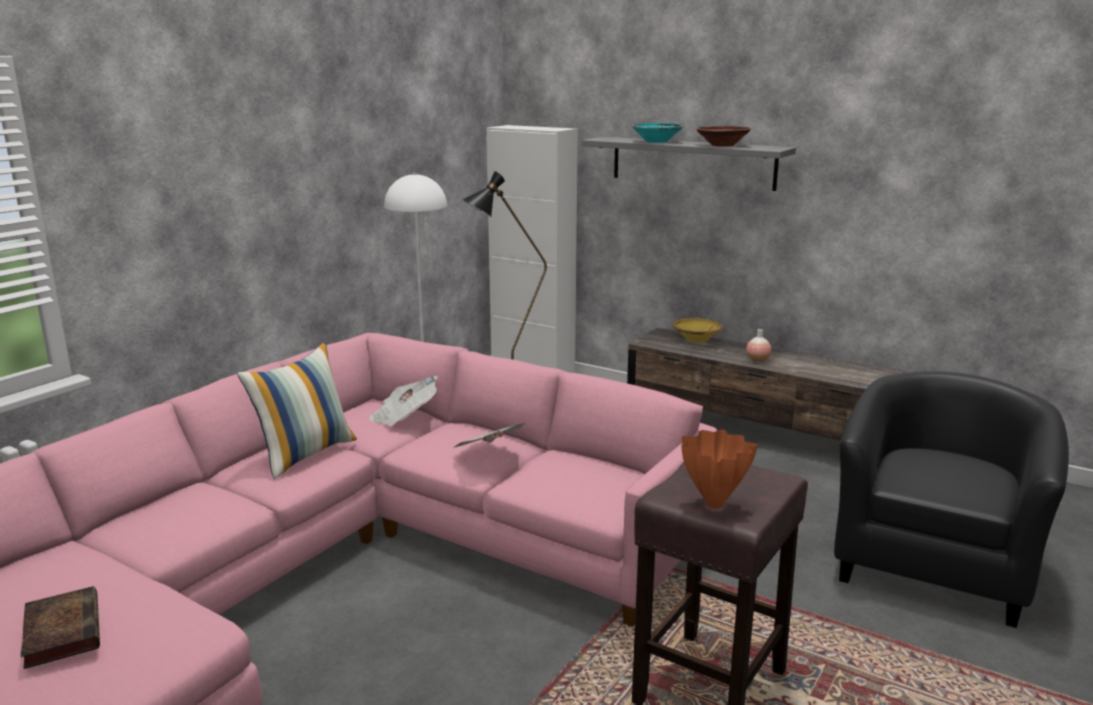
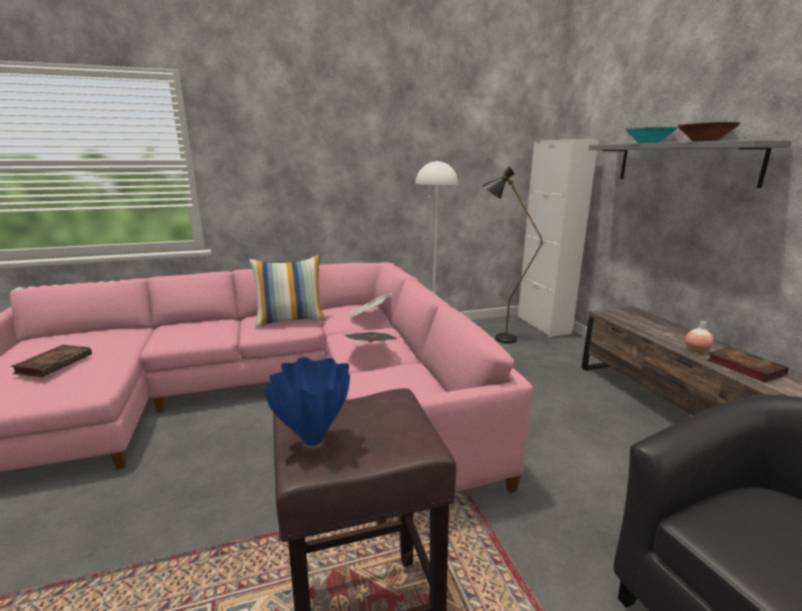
camera: 40 degrees right, 0 degrees up
yellow bowl [672,318,723,343] -> none
orange vase [681,429,757,509] -> blue vase [263,357,350,446]
none -> book [707,347,789,382]

